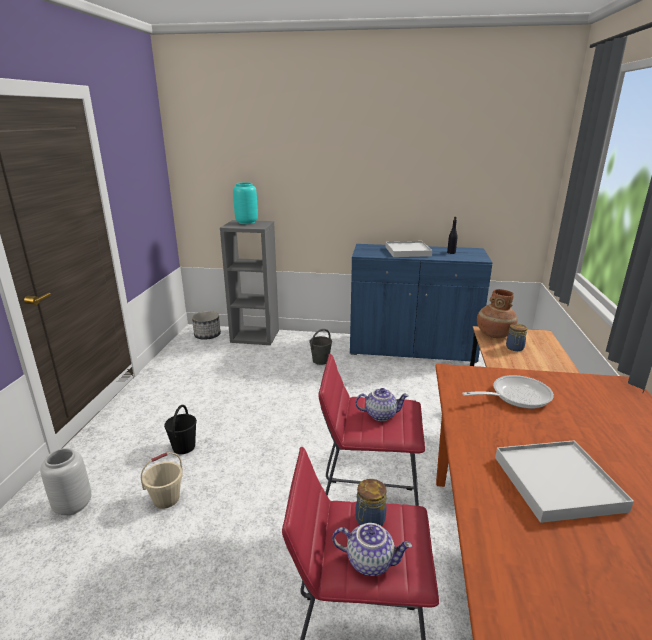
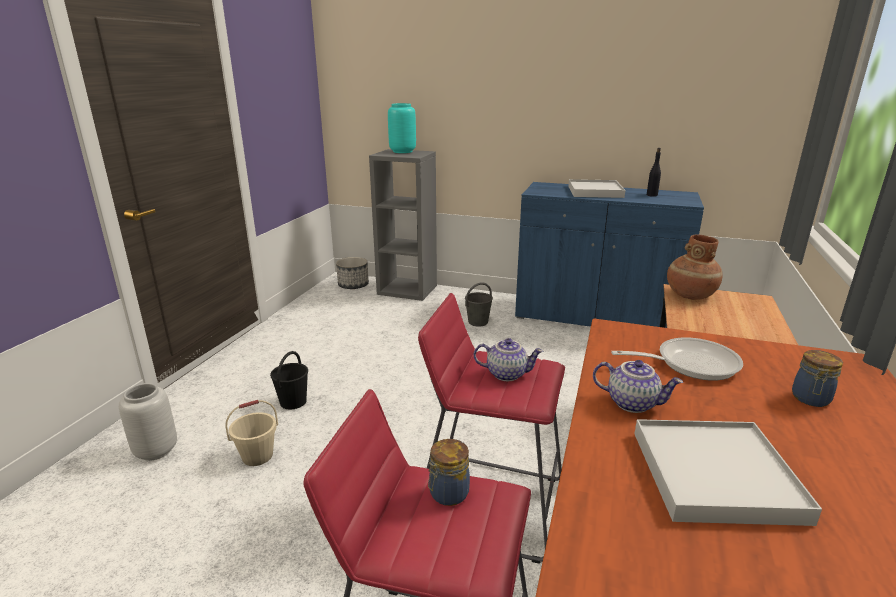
camera: 10 degrees right, 0 degrees up
teapot [332,523,412,576] -> teapot moved to [593,360,683,413]
jar [506,324,527,351] -> jar moved to [792,350,843,407]

